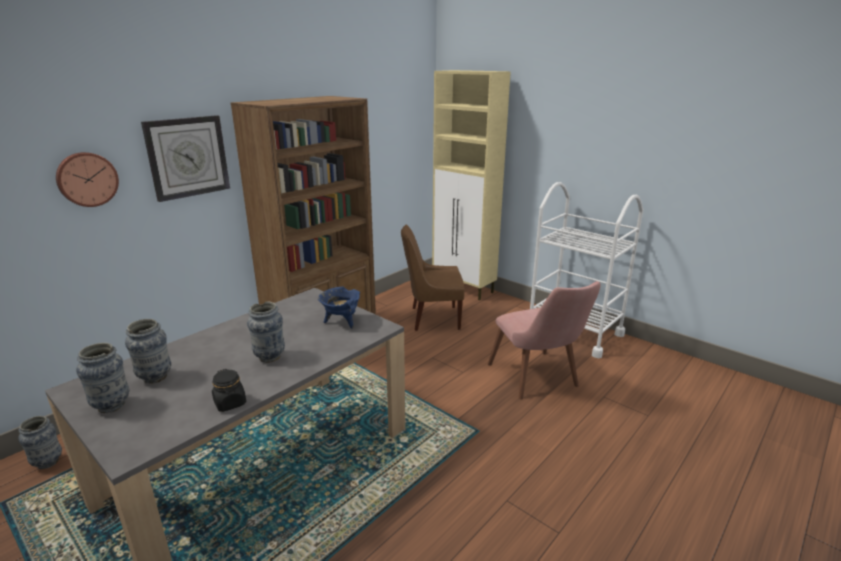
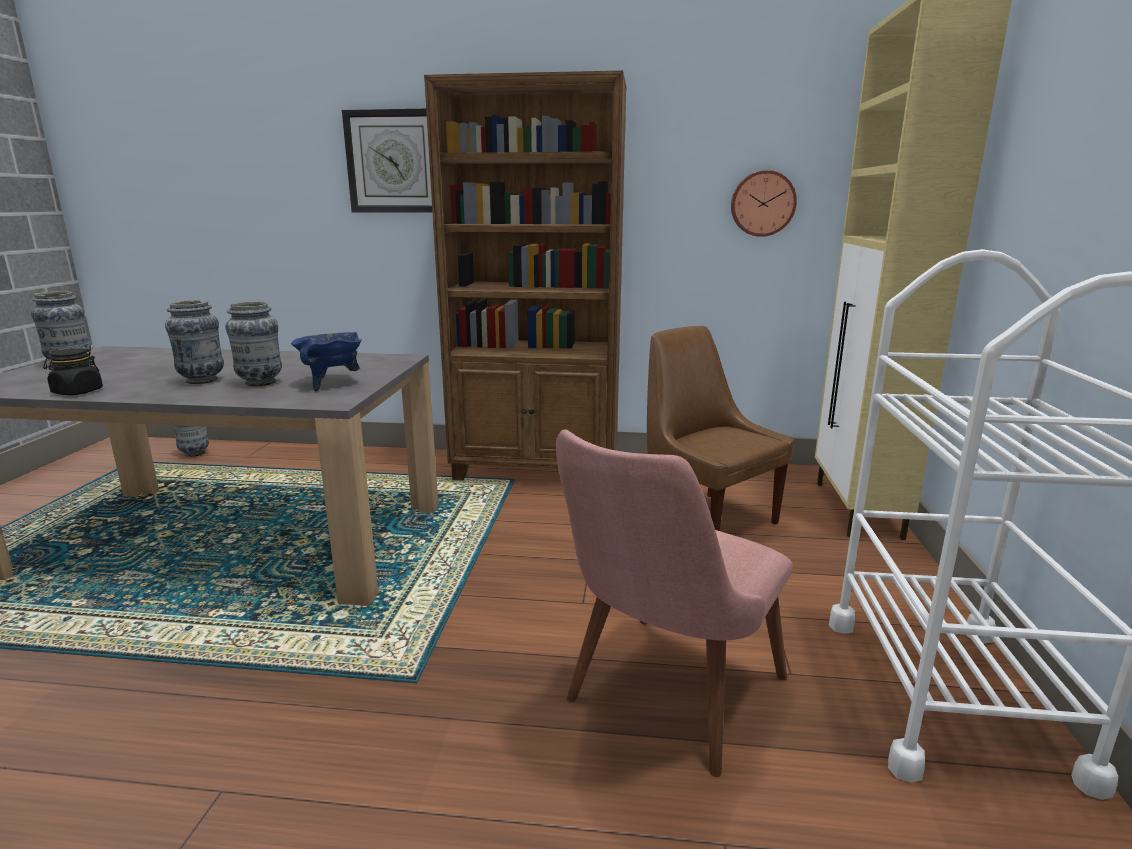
camera: 55 degrees right, 5 degrees down
wall clock [56,152,119,207] -> wall clock moved to [731,170,797,237]
vase [125,319,171,384] -> vase moved to [225,301,282,386]

